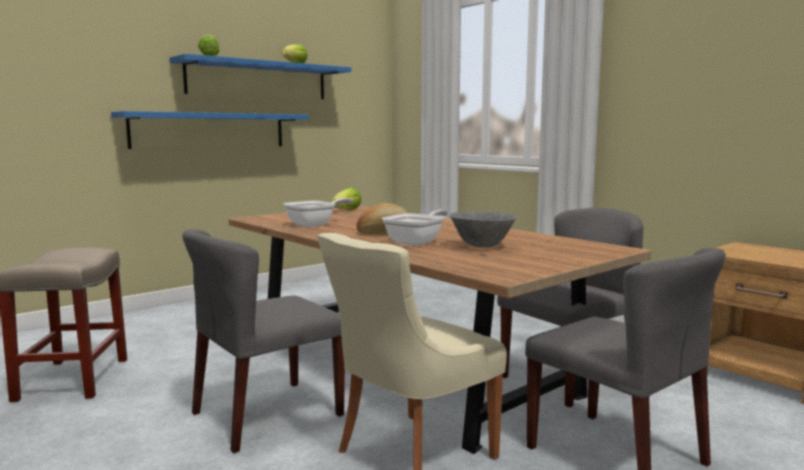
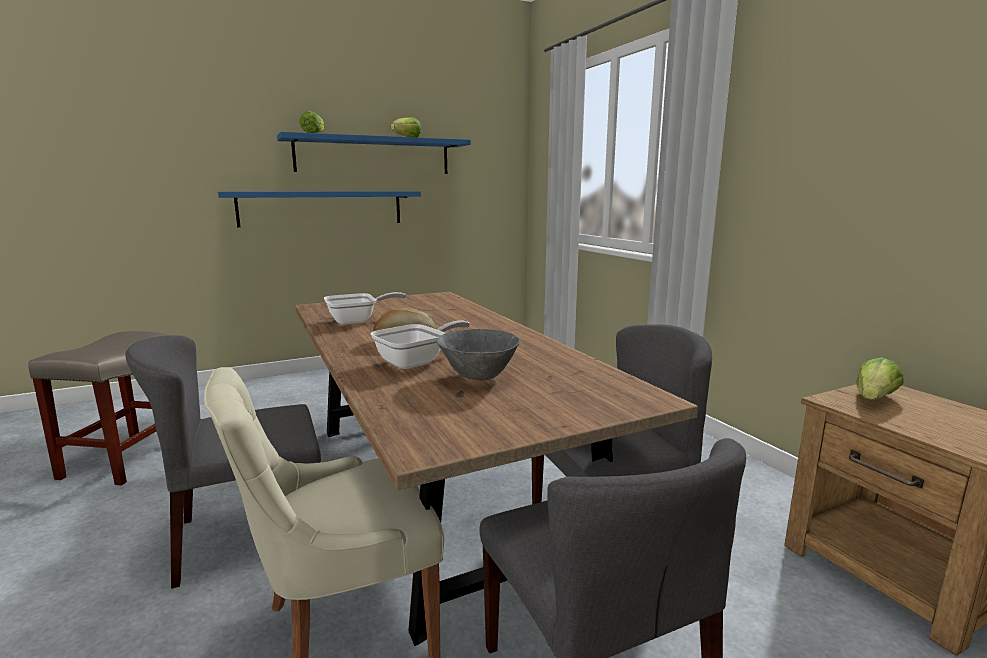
camera: 15 degrees right, 5 degrees up
lettuce [332,187,362,210] -> lettuce moved to [856,357,904,400]

